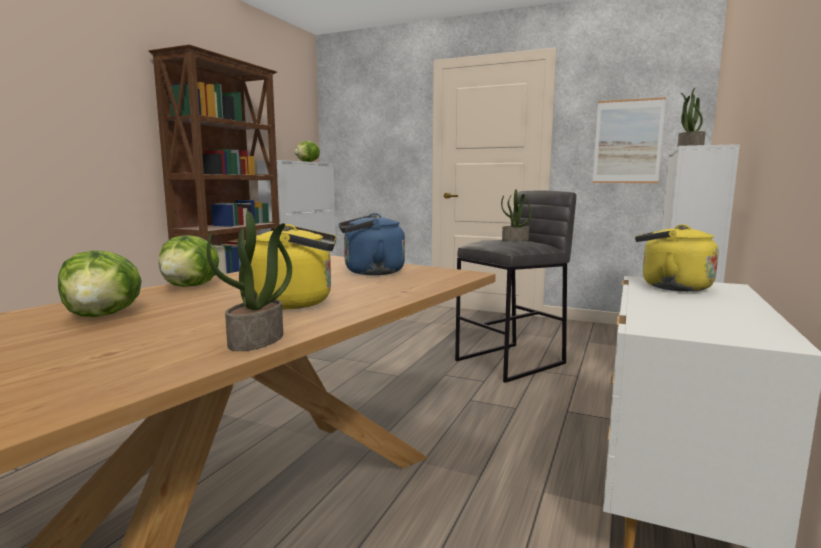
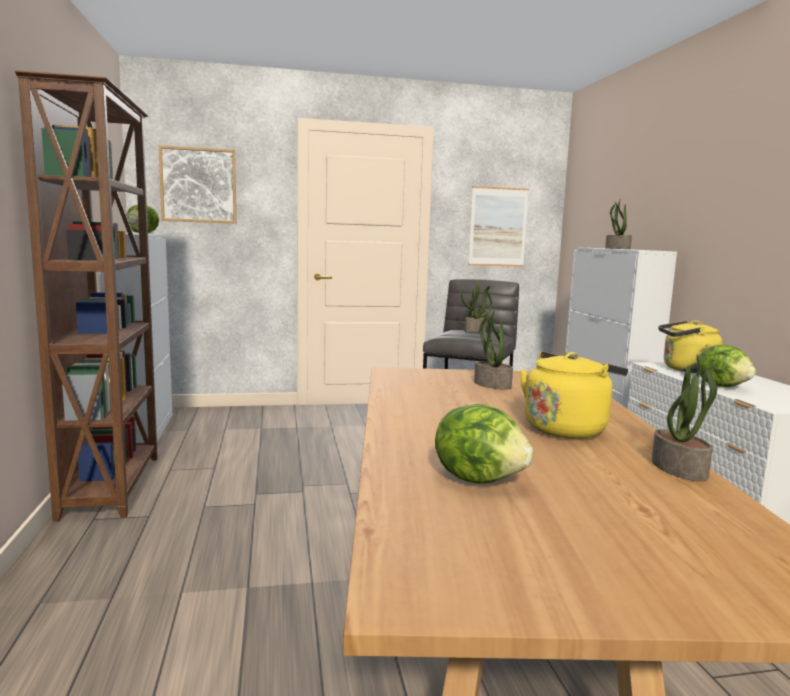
camera: 35 degrees left, 0 degrees up
lettuce [159,235,219,287] -> lettuce moved to [697,345,756,387]
blue kettle [339,213,405,275] -> potted plant [474,309,513,390]
none -> picture [159,145,237,223]

